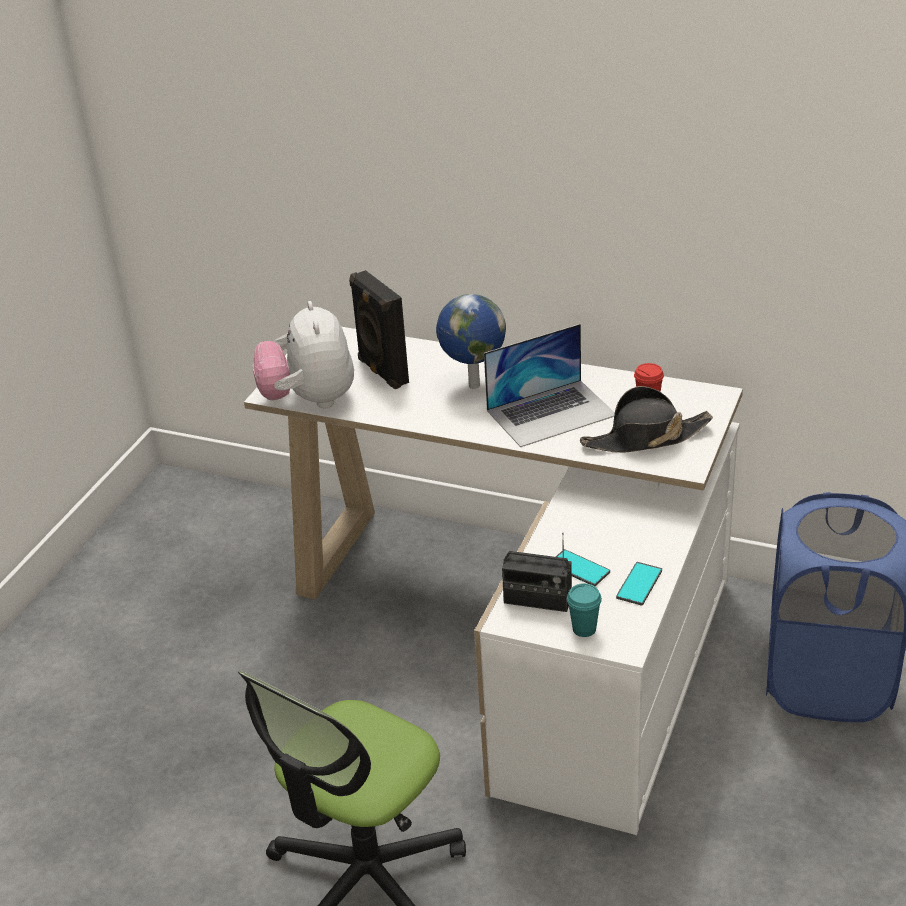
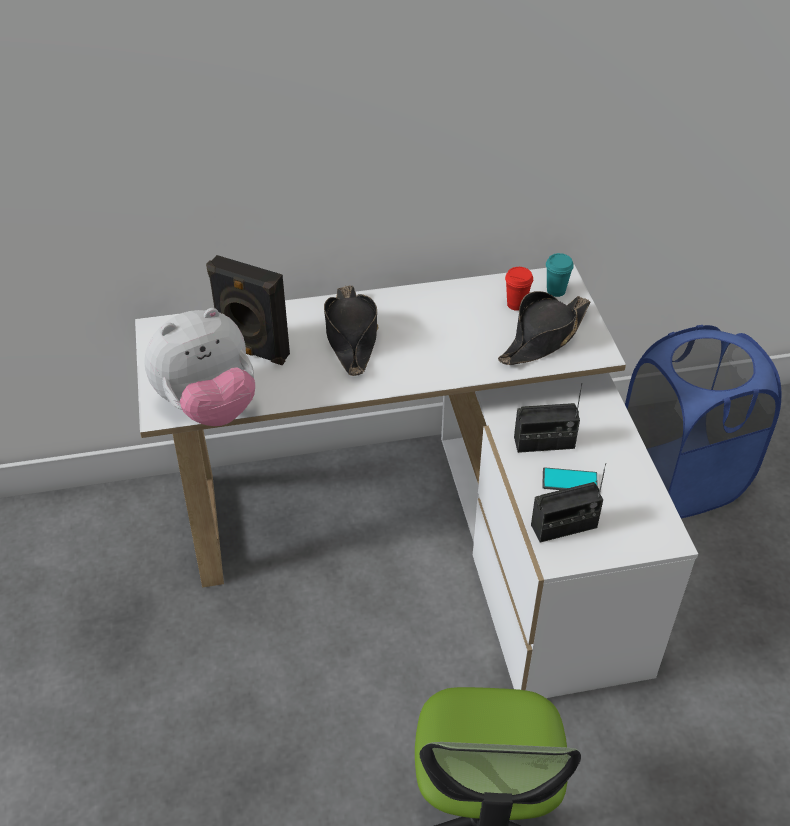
camera: 35 degrees left, 10 degrees up
plush toy [253,301,354,408] -> plush toy turned 75 degrees counterclockwise [144,308,255,426]
globe [436,294,506,389] -> black hat [324,285,378,376]
laptop [484,324,615,447] -> none
turquoise cup [567,583,602,637] -> turquoise cup moved to [546,253,574,297]
phone [616,562,662,606] -> none
none -> radio [514,383,582,453]

